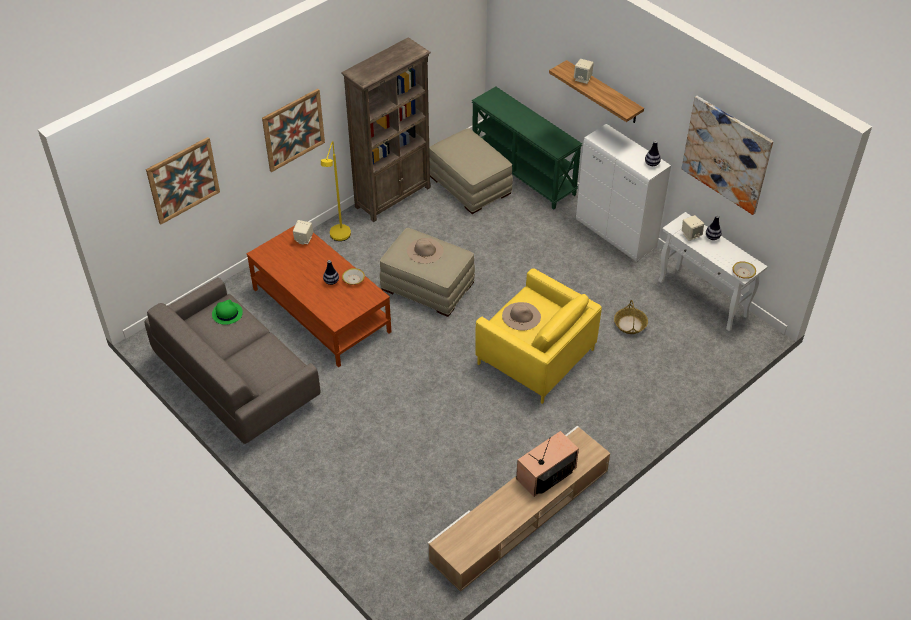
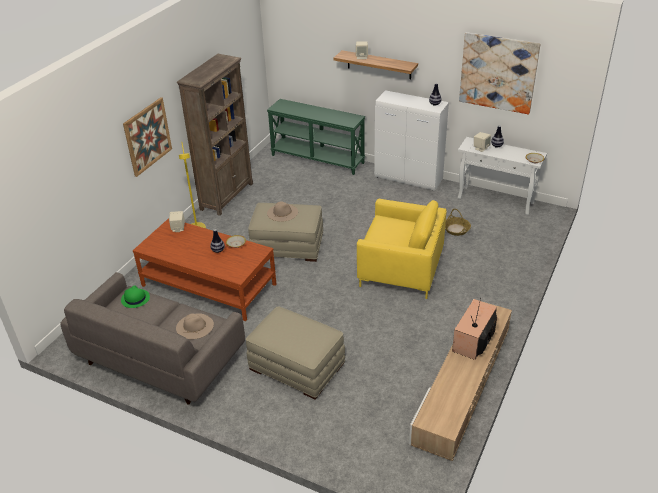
camera: 20 degrees left, 10 degrees down
picture [146,137,220,224] -> none
beige ottoman [429,128,513,214] -> beige ottoman moved to [246,306,345,400]
beige hat [502,302,541,330] -> beige hat moved to [176,313,214,339]

